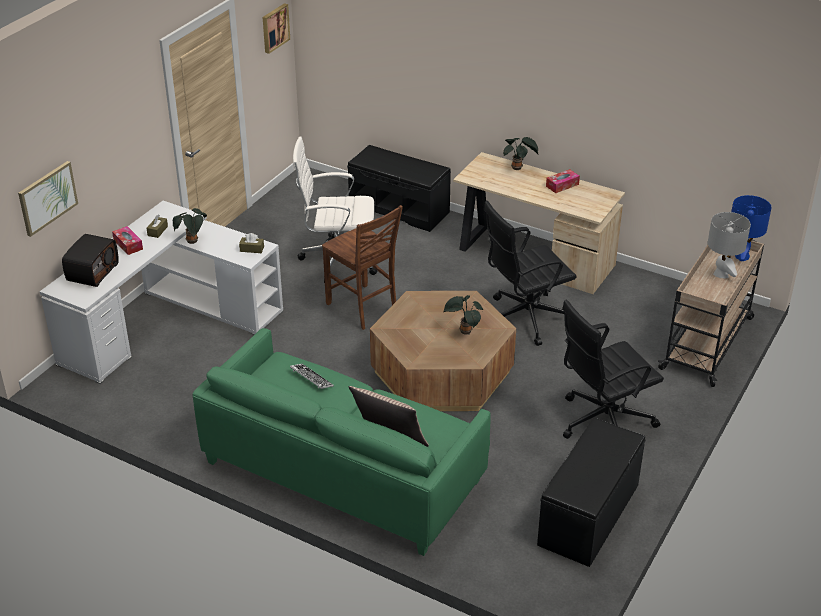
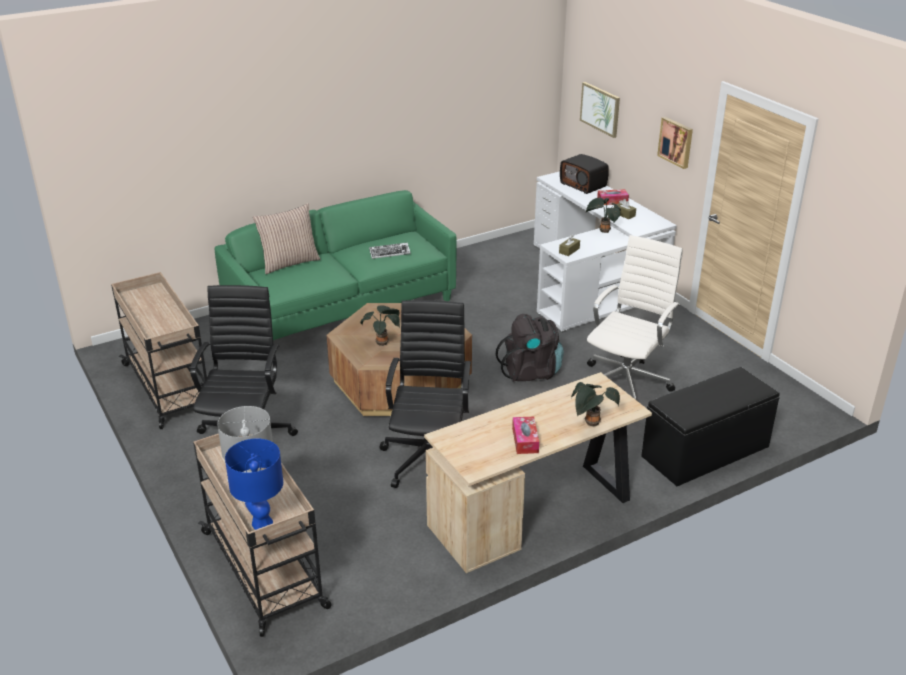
camera: 120 degrees right, 5 degrees down
picture [263,3,290,54] -> picture moved to [657,117,693,169]
brown chair [322,205,403,330] -> black backpack [496,314,564,382]
black bench [537,418,645,567] -> beige cart [111,272,207,429]

